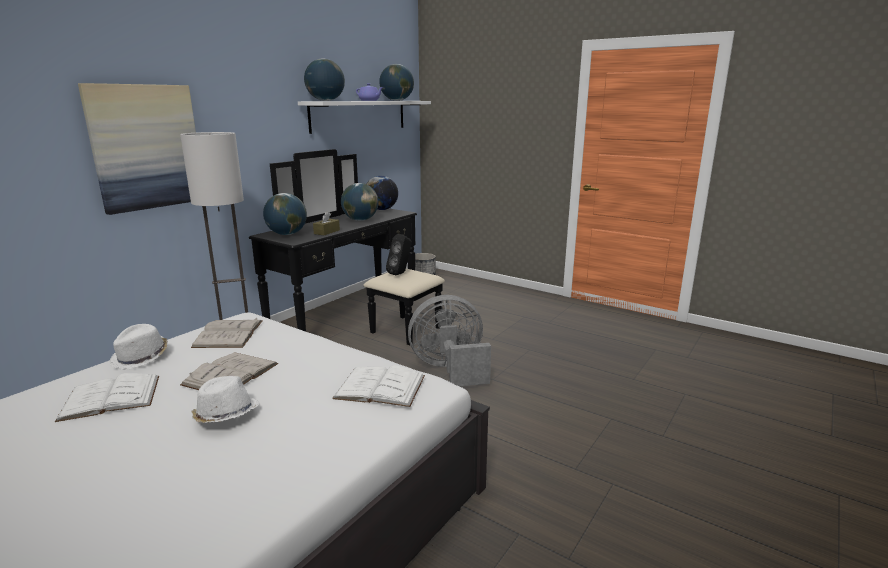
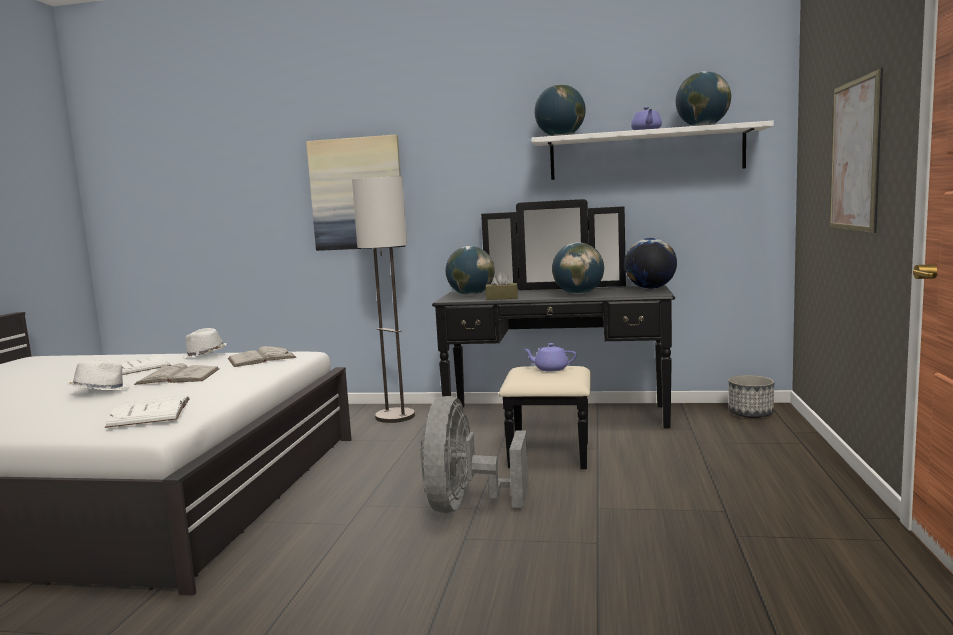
camera: 65 degrees right, 10 degrees down
black speaker [386,234,412,275] -> purple teapot [524,343,577,371]
grey fan [408,295,491,387] -> grey fan turned 135 degrees counterclockwise [420,396,529,513]
none -> picture [830,68,883,233]

